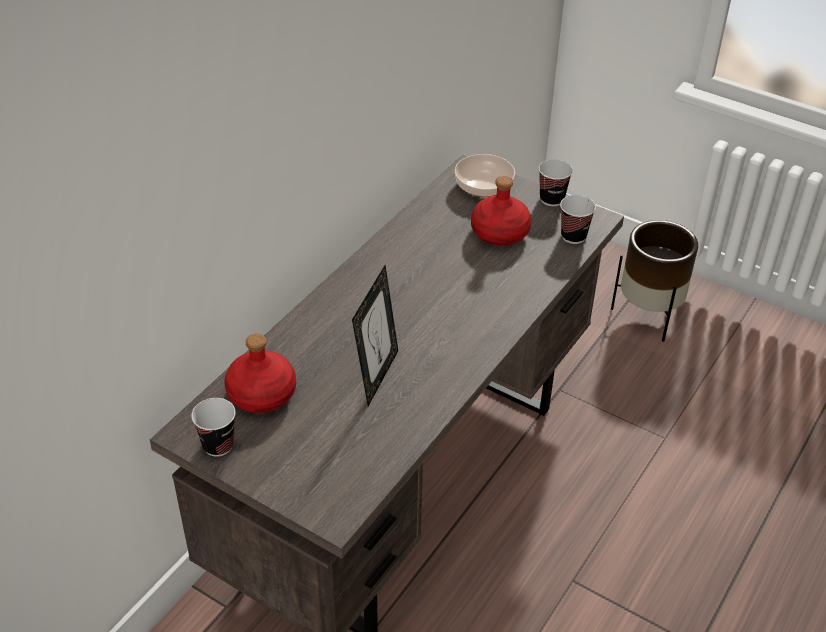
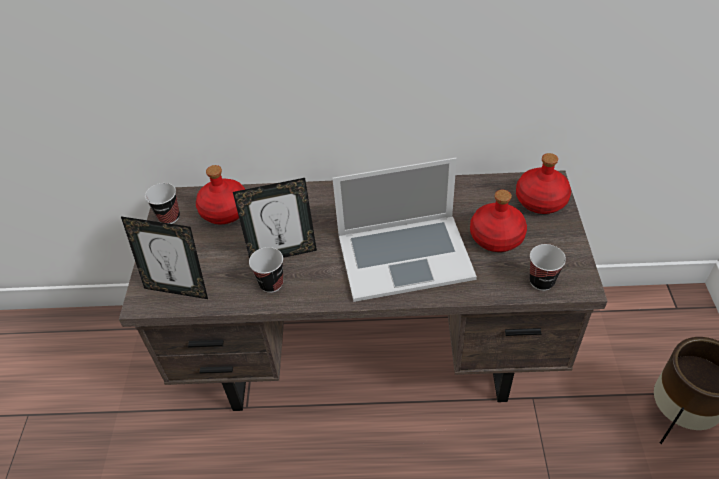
camera: 60 degrees right, 5 degrees up
bowl [455,154,515,197] -> red bottle [516,153,571,214]
cup [539,159,573,206] -> cup moved to [249,247,283,293]
none -> picture frame [121,217,208,299]
none -> laptop [332,158,477,302]

